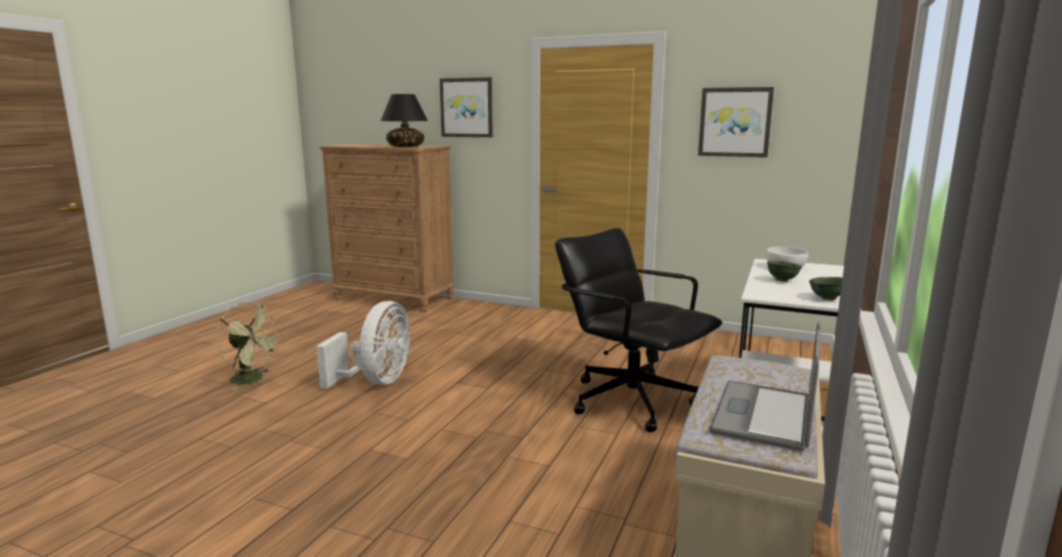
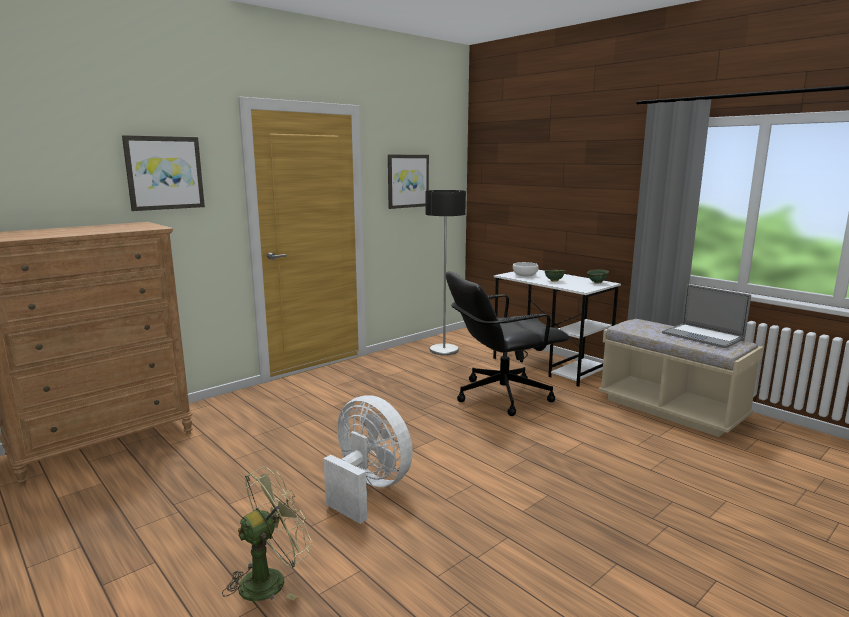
camera: 65 degrees left, 0 degrees up
black table lamp [381,94,428,147] -> none
none -> floor lamp [425,190,466,355]

